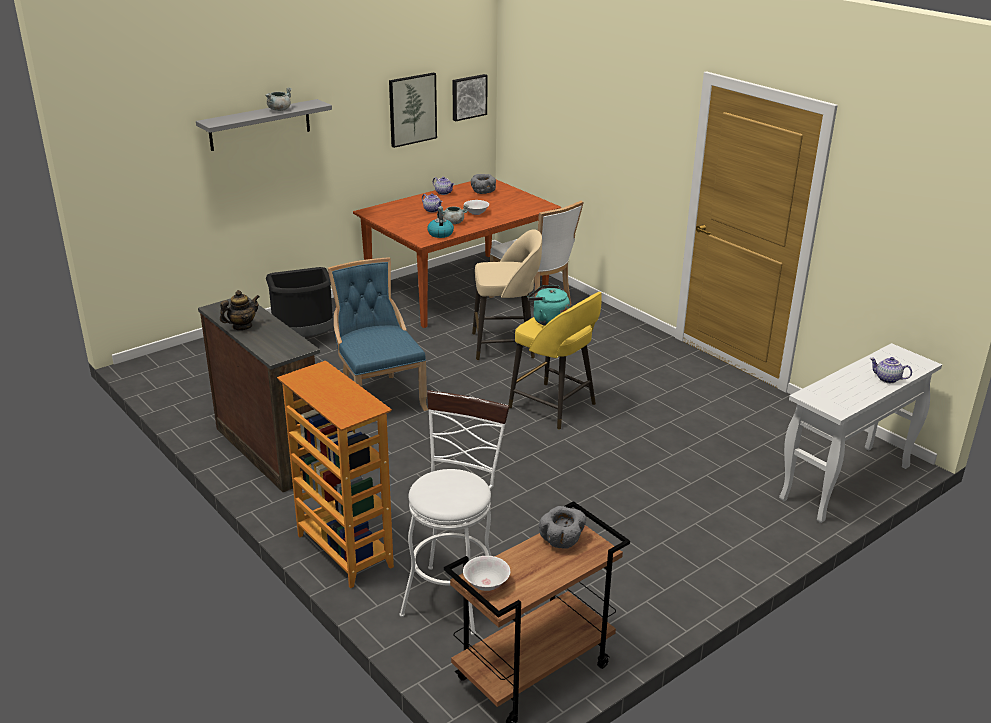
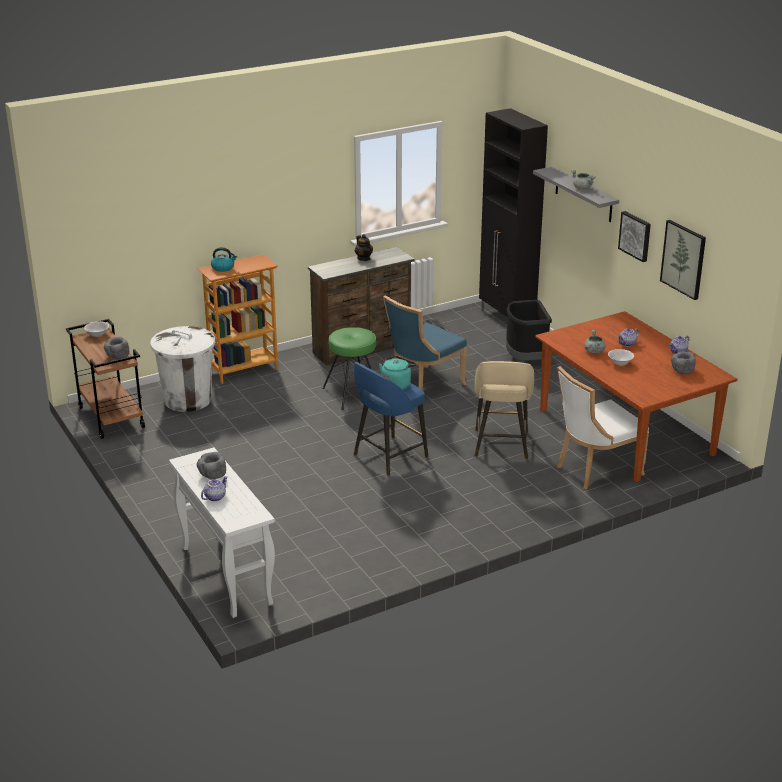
camera: 100 degrees right, 0 degrees up
blue chair [328,257,428,411] -> blue chair turned 150 degrees clockwise [383,295,467,390]
white stool [400,390,510,636] -> white trash can [150,326,215,412]
kettle [427,210,454,238] -> kettle moved to [211,247,237,272]
picture [452,74,488,121] -> picture moved to [618,211,651,262]
yellow stool [508,292,601,429] -> blue stool [354,362,428,476]
none -> grey bowl [197,452,226,480]
none -> green stool [322,327,376,410]
none -> black cabinet [479,108,548,317]

